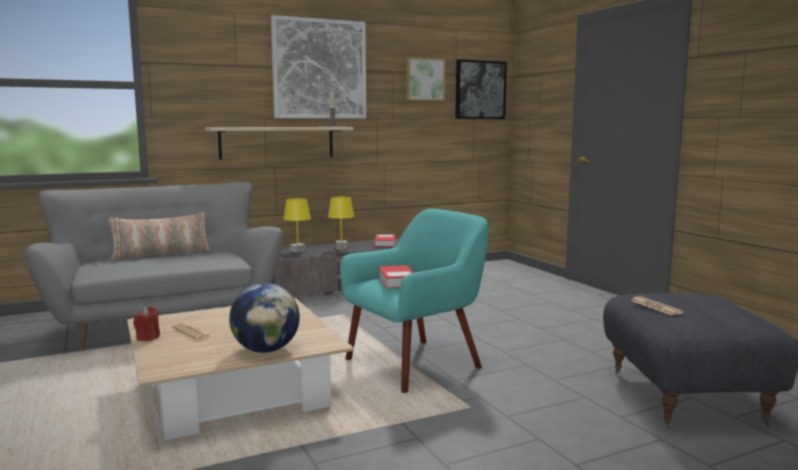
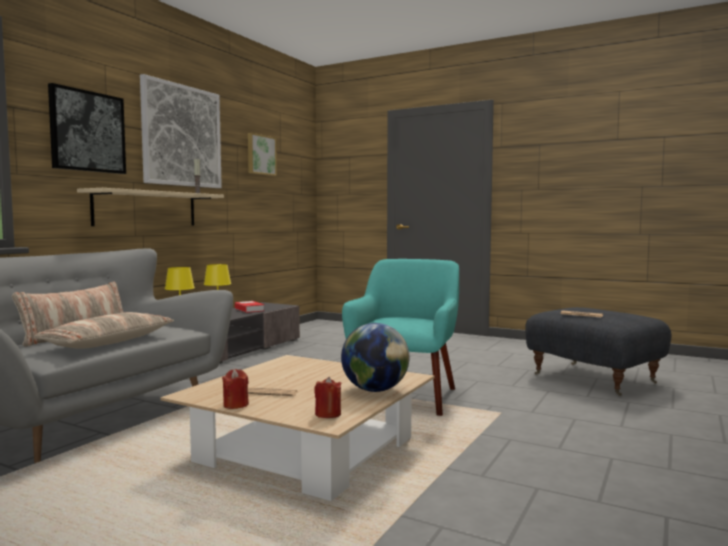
camera: 35 degrees left, 5 degrees down
book [379,265,414,289] -> none
picture [455,59,507,119] -> picture moved to [48,83,126,174]
none -> pillow [34,312,174,349]
none -> red candle [314,377,342,418]

